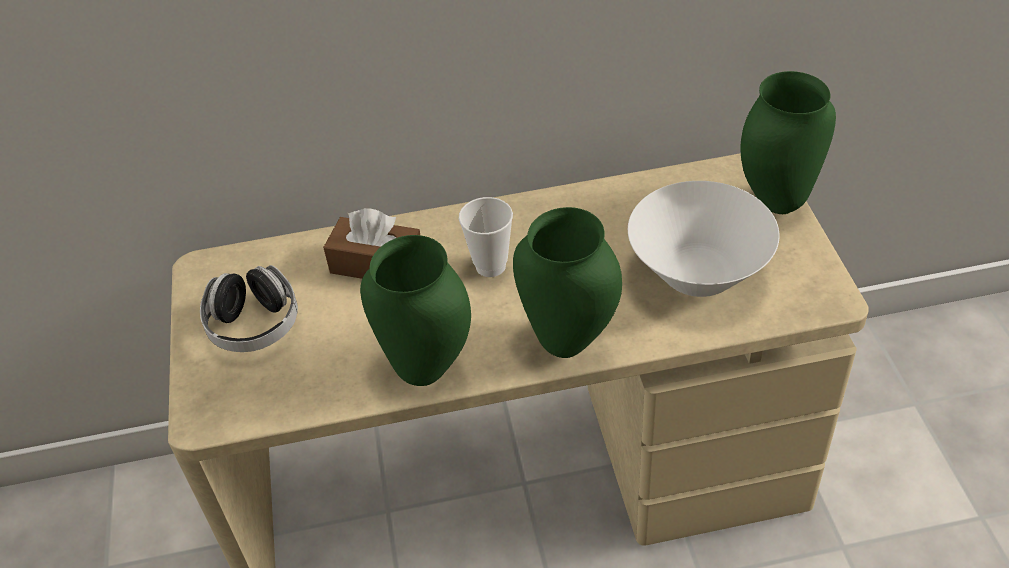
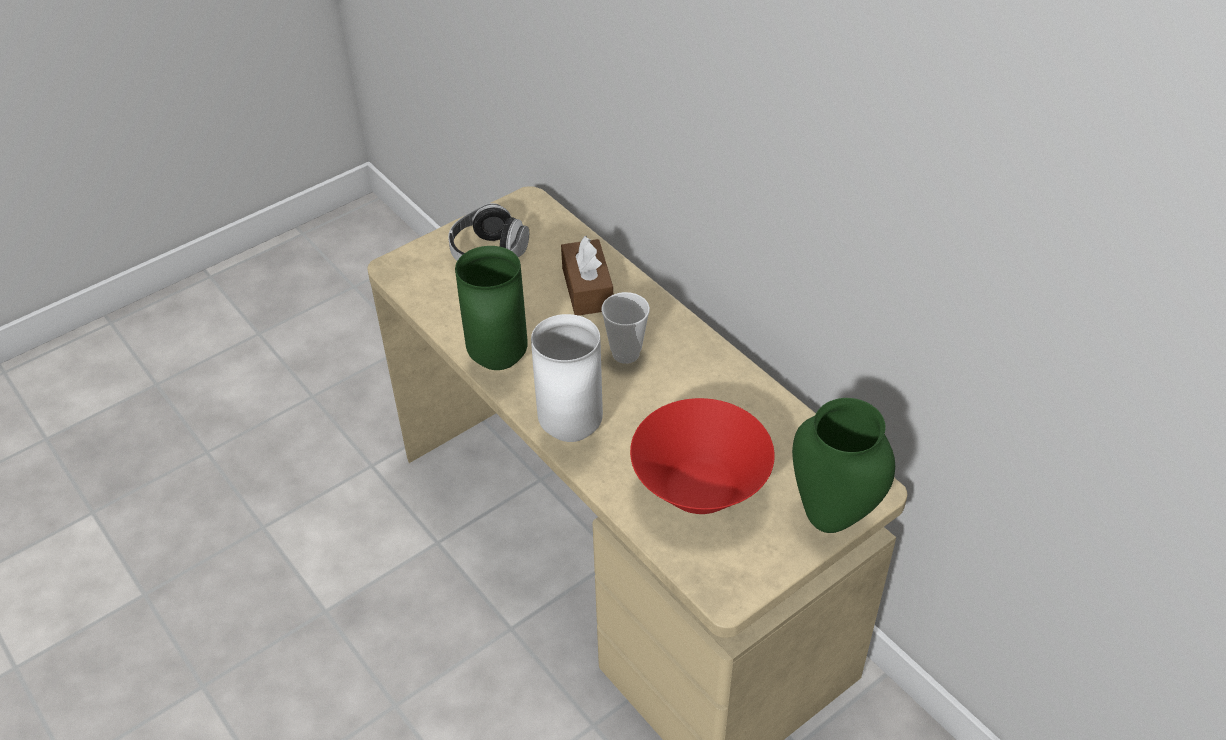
camera: 60 degrees right, 0 degrees up
green vase [513,207,622,358] -> white vase [531,314,603,442]
white bowl [628,181,780,297] -> red bowl [630,398,775,514]

